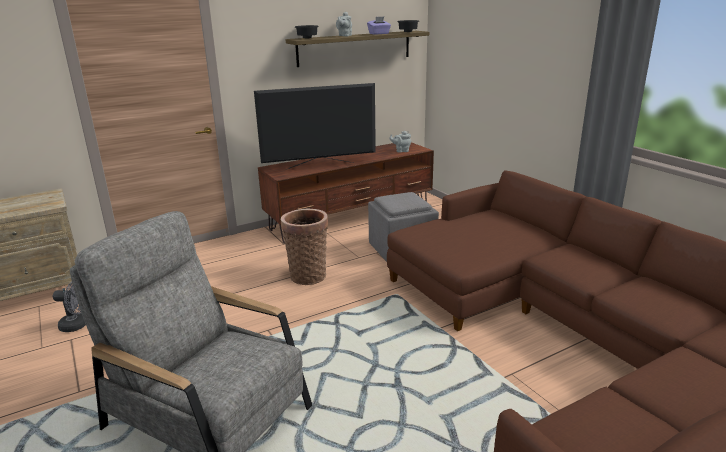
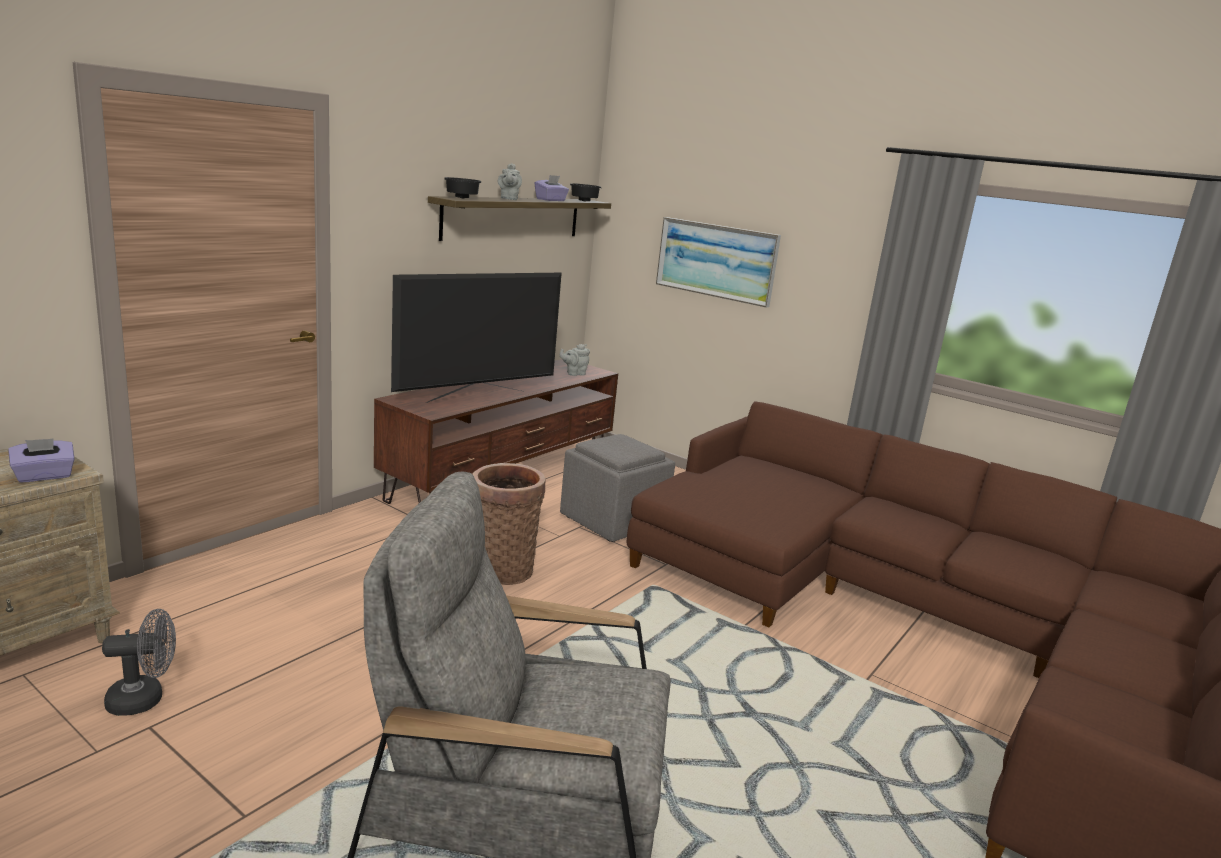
camera: 25 degrees left, 5 degrees down
none -> purple tissue box [8,438,75,483]
none -> picture [656,217,781,308]

